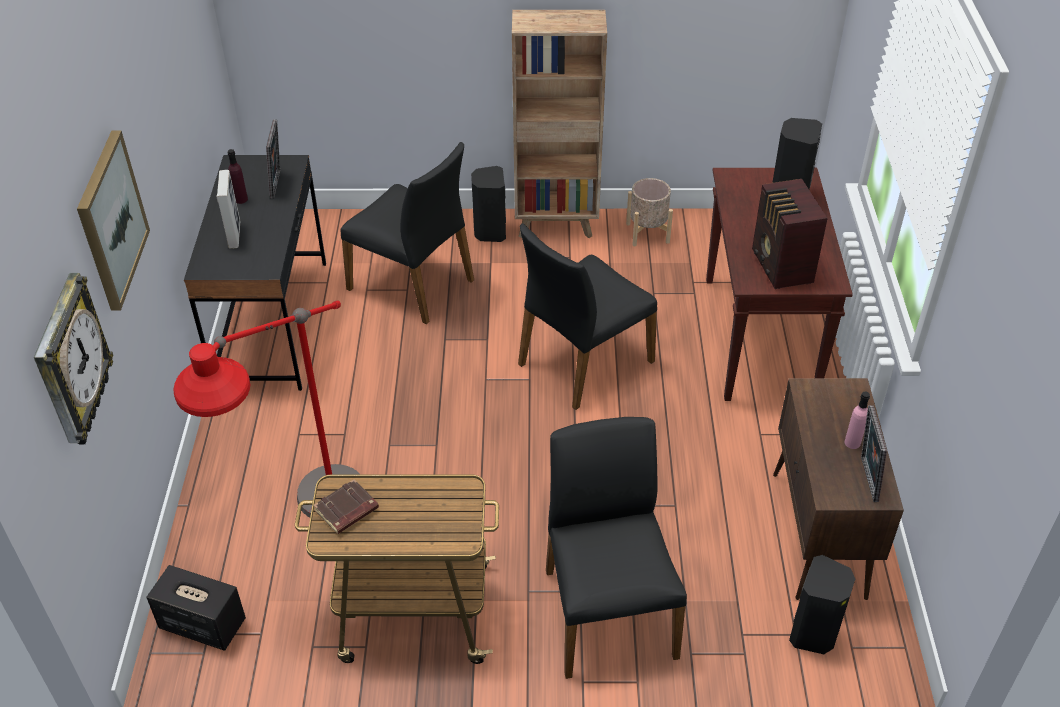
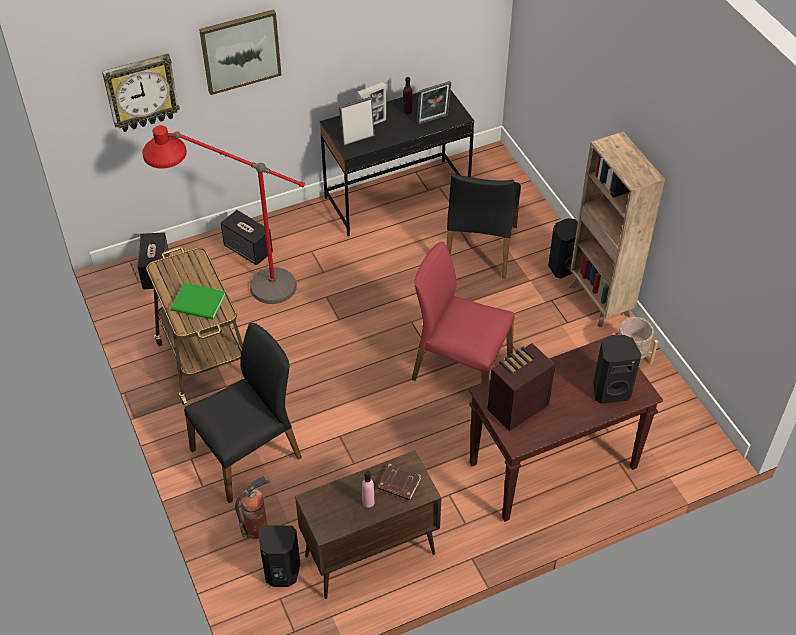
camera: 65 degrees right, 5 degrees up
brown book [313,479,379,534] -> brown book moved to [378,464,421,501]
black chair [518,223,657,410] -> red chair [412,242,515,383]
picture frame [861,405,887,502] -> picture frame moved to [339,97,375,145]
none -> green book [171,283,226,320]
none -> speaker [220,210,273,265]
none -> fire extinguisher [235,476,270,539]

